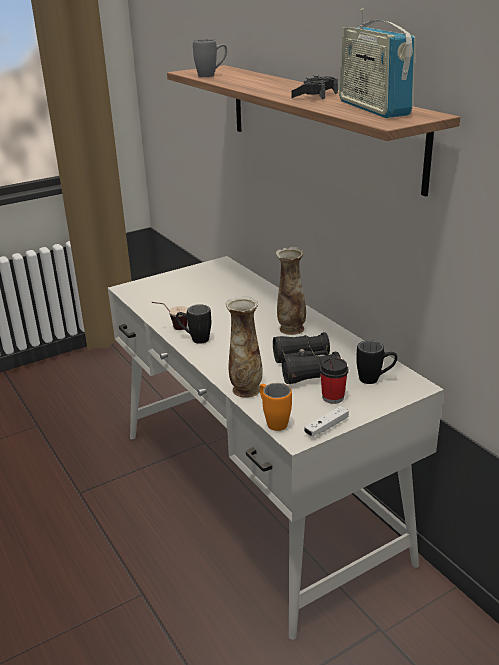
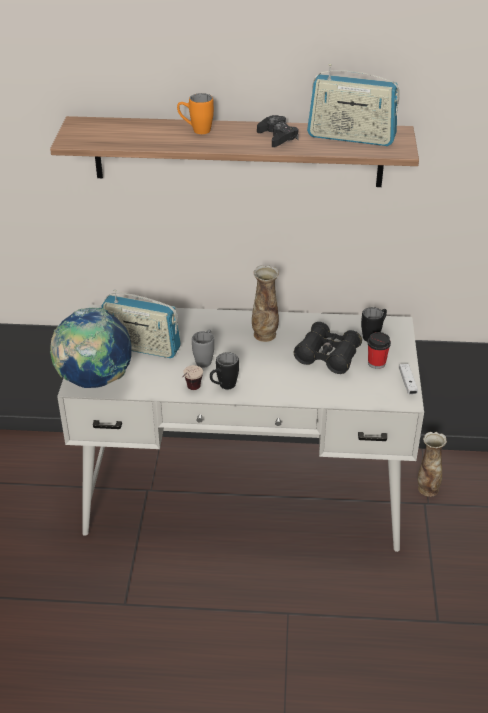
camera: 55 degrees left, 10 degrees up
grey mug [193,39,227,77] -> grey mug moved to [192,330,214,367]
vase [225,297,263,398] -> vase moved to [418,432,447,497]
orange mug [260,383,292,431] -> orange mug moved to [177,93,214,134]
none -> globe [50,308,132,388]
none -> radio [102,290,181,358]

